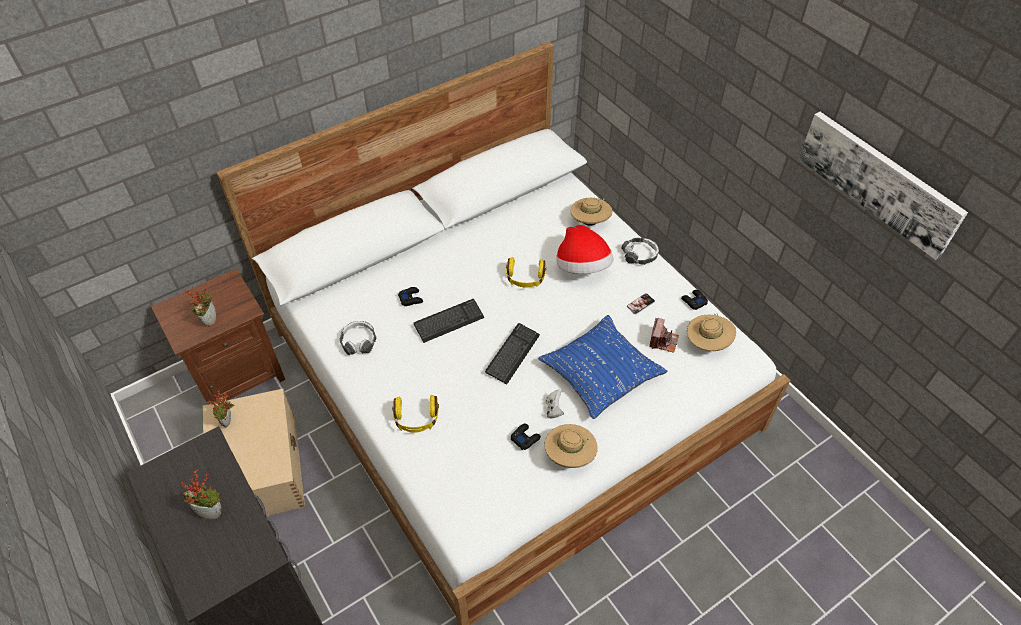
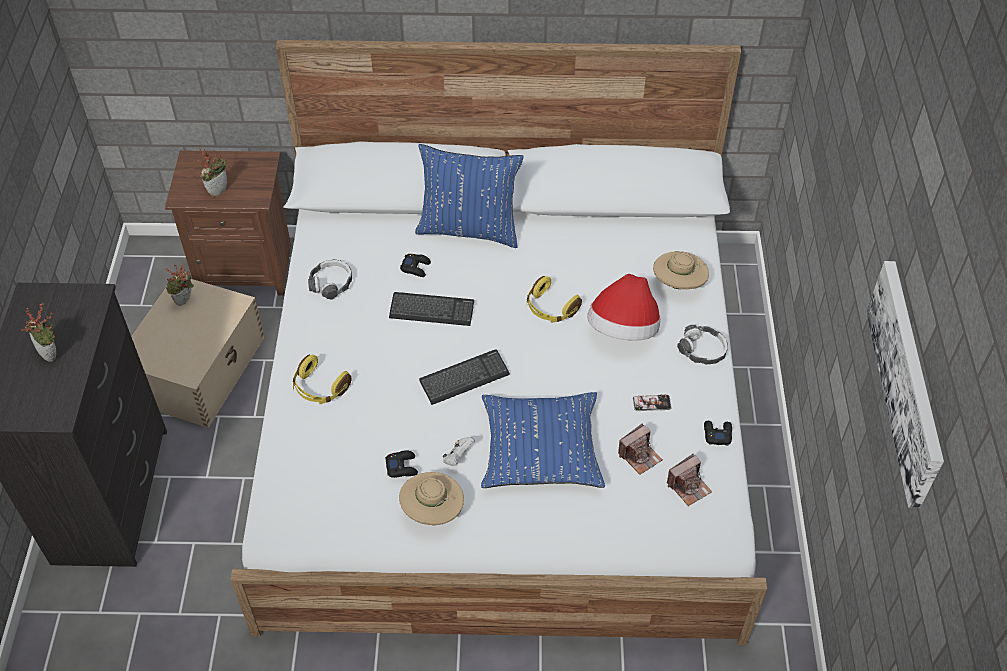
camera: 35 degrees right, 0 degrees up
beige hat [687,314,736,351] -> camera [667,454,712,506]
none -> blue pillow [415,144,524,248]

